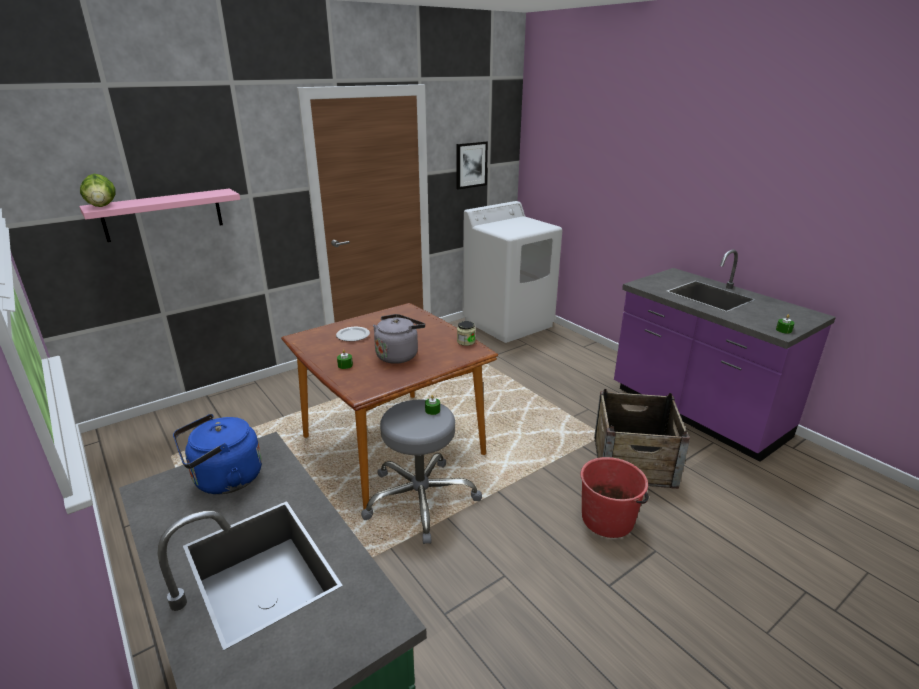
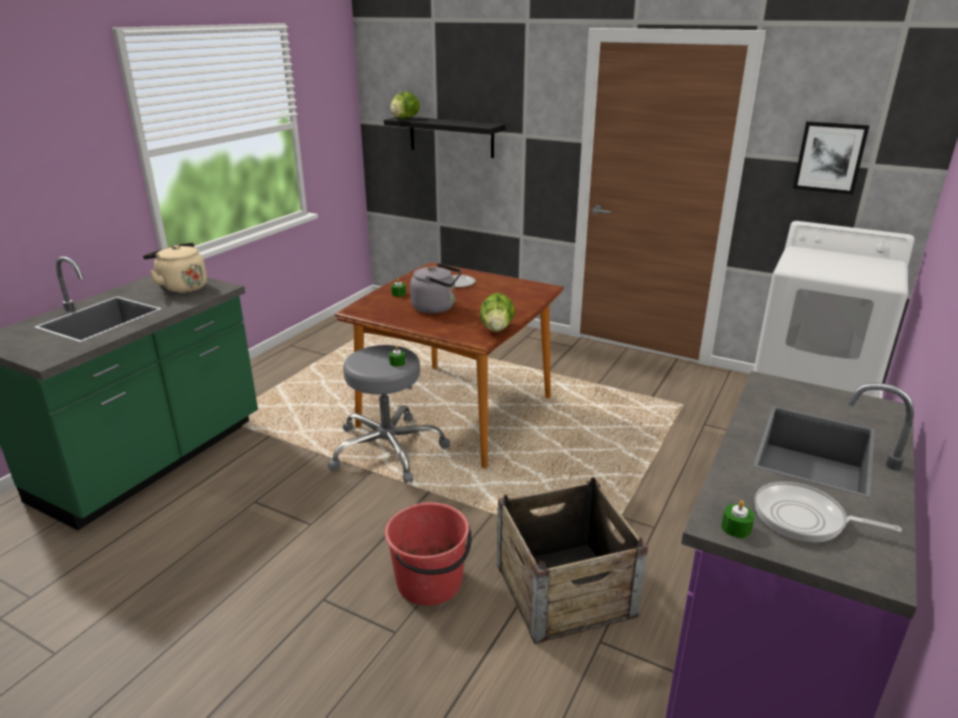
camera: 65 degrees right, 0 degrees up
pink shelf [79,189,240,242] -> black shelf [384,117,505,158]
blue kettle [173,414,262,494] -> beige kettle [143,243,207,294]
jar [457,321,475,346] -> lettuce [479,293,515,332]
none -> frying pan [755,482,902,542]

